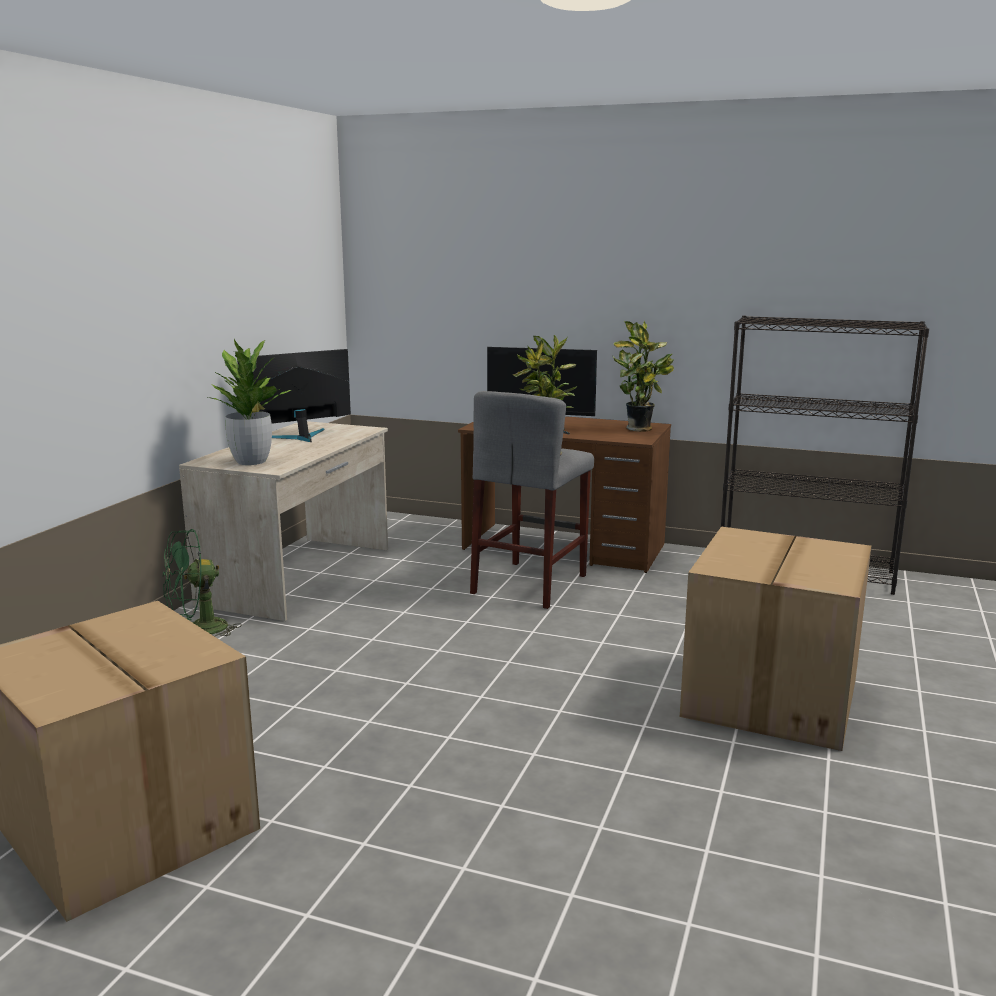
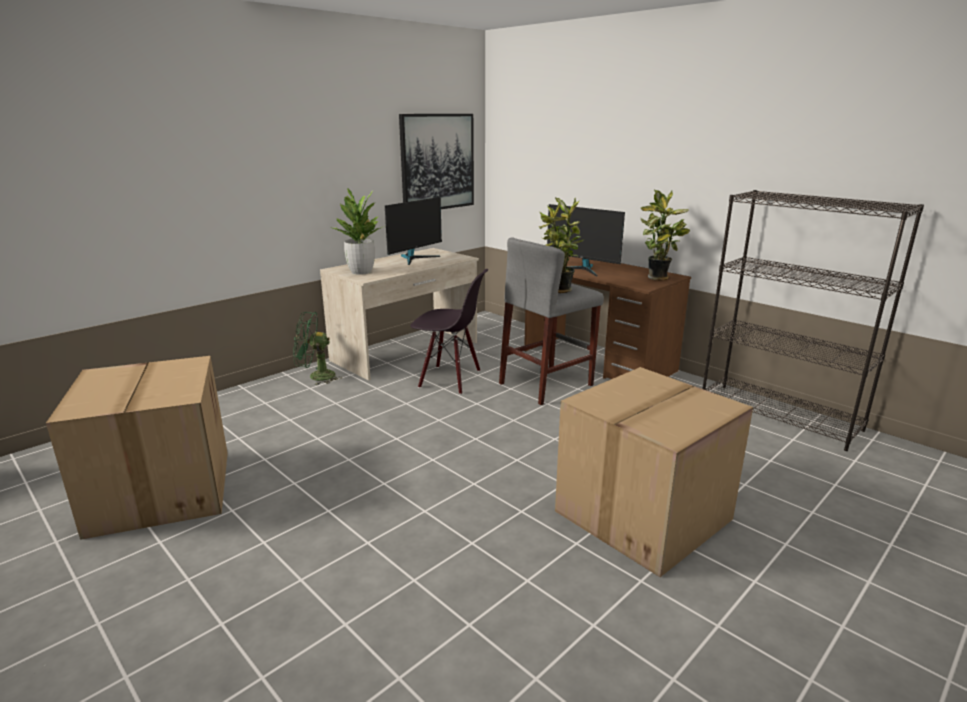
camera: 25 degrees right, 5 degrees up
monitor [237,349,351,442] -> monitor turned 135 degrees clockwise [385,197,442,265]
none -> picture [399,114,474,209]
none -> black chair [410,269,488,395]

